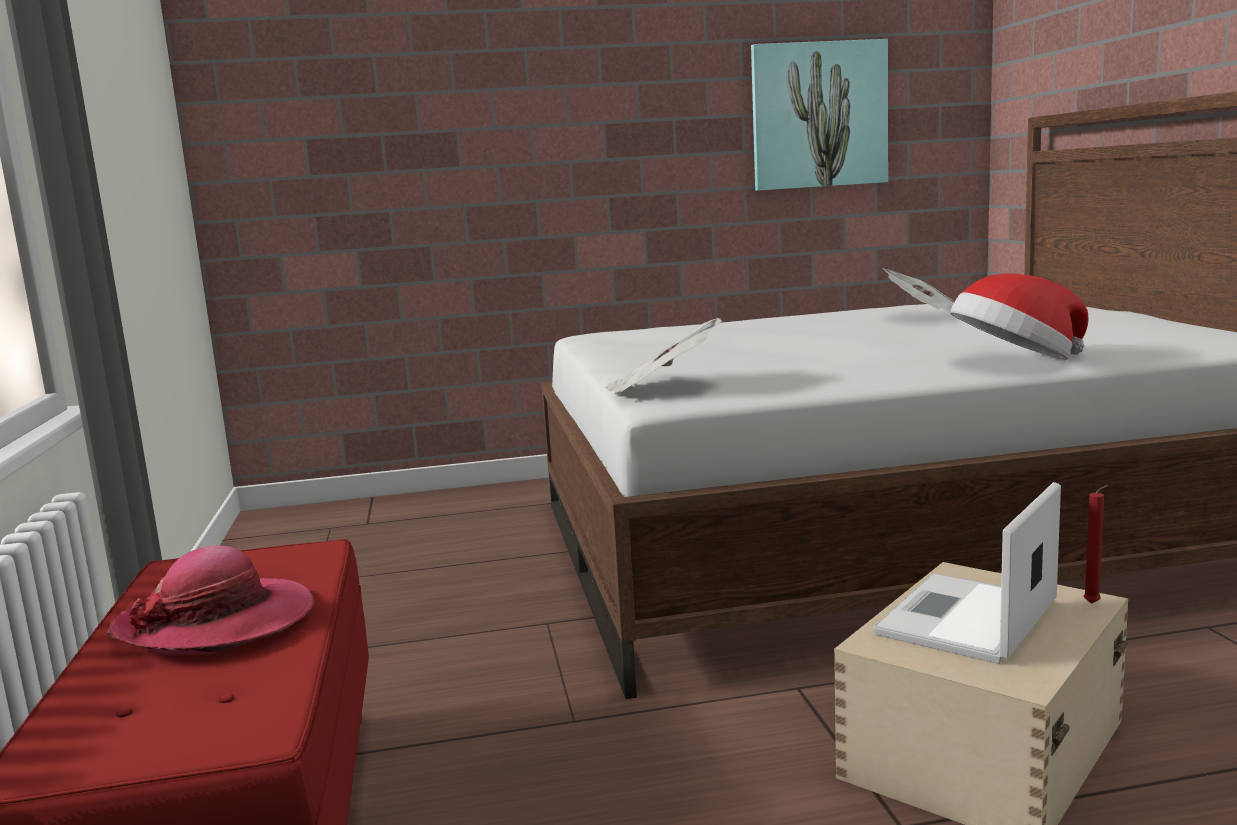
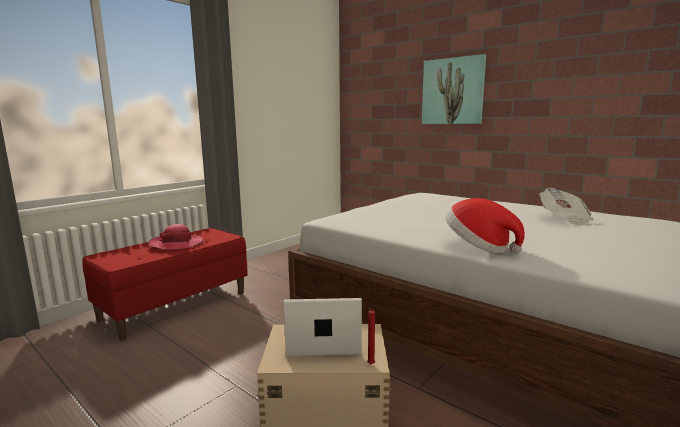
camera: 50 degrees right, 0 degrees up
newspaper [605,318,722,393] -> none
picture [751,39,888,191] -> picture moved to [422,54,486,124]

